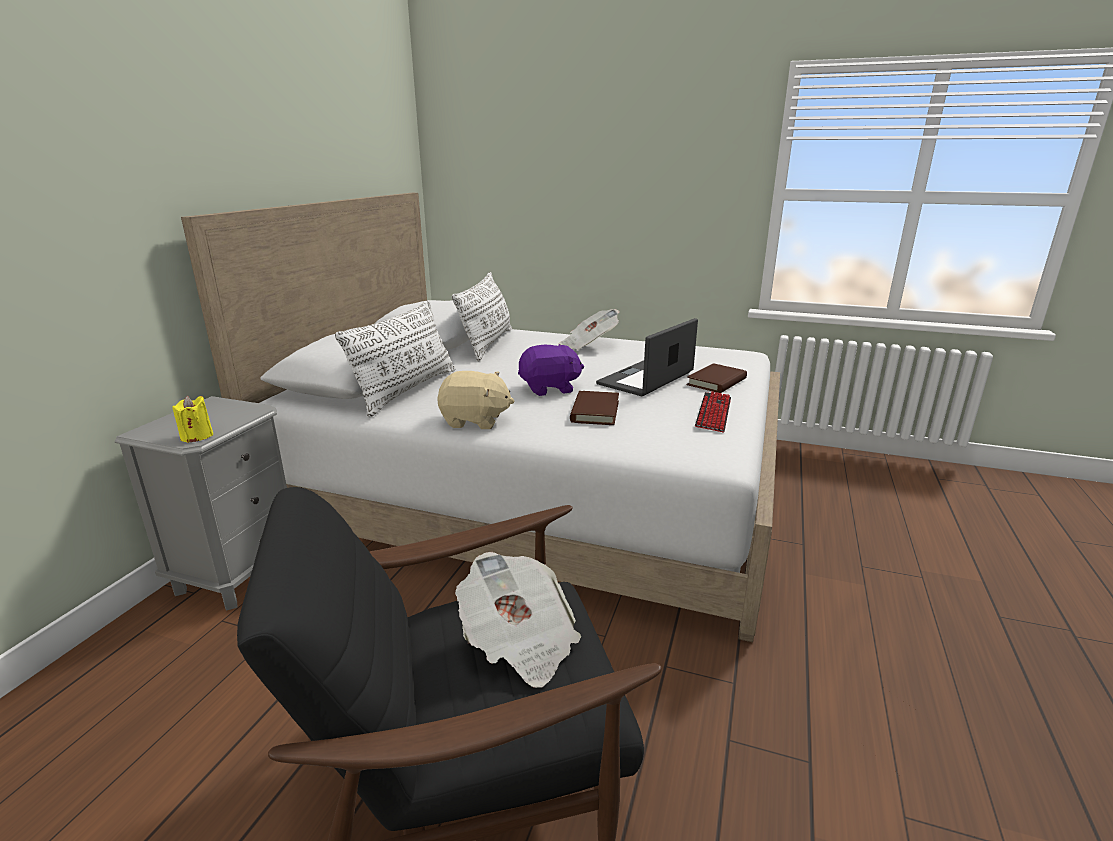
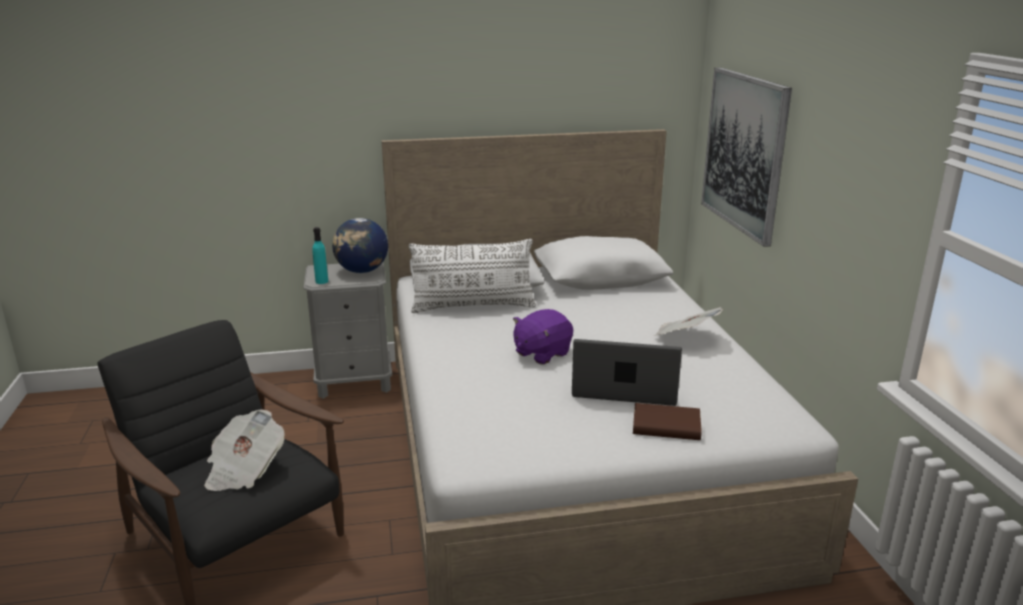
camera: 60 degrees right, 0 degrees up
yellow candle [172,396,213,443] -> turquoise bottle [312,227,328,284]
beige plush toy [437,371,514,429] -> none
white pillow [452,272,512,362] -> none
purple plush toy [518,344,584,396] -> purple plush toy turned 90 degrees clockwise [513,309,573,364]
brown book [570,391,619,425] -> none
keyboard [695,391,731,432] -> none
none -> globe [332,218,388,273]
none -> picture [701,67,792,247]

